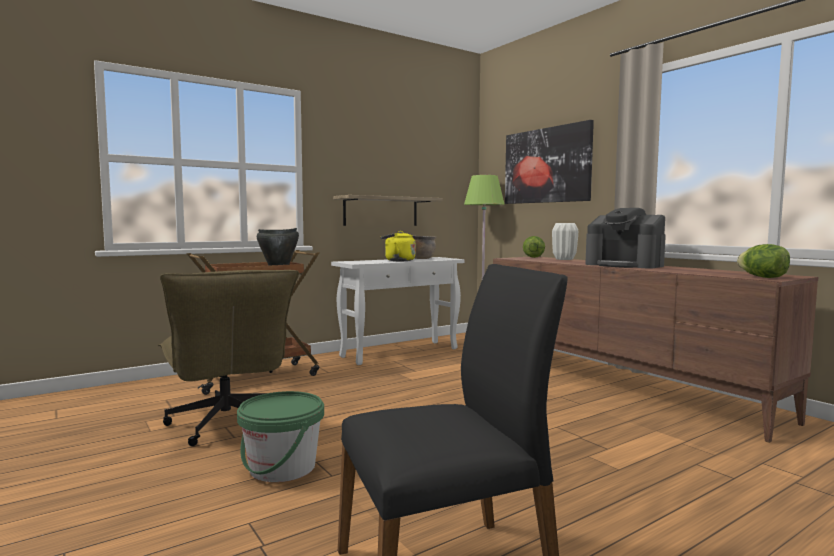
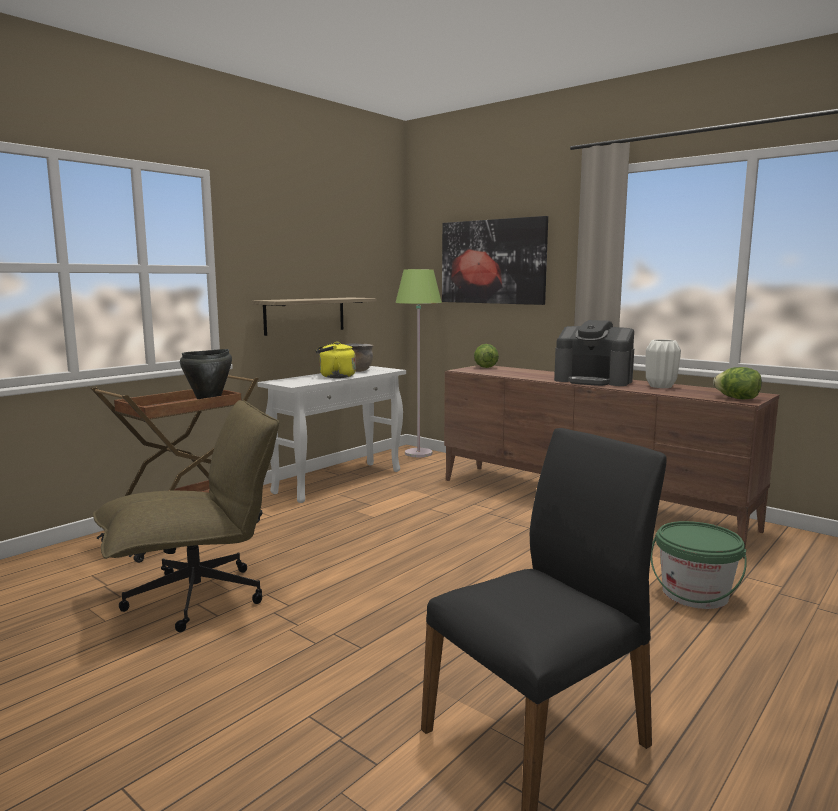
camera: 15 degrees left, 5 degrees up
beige office chair [158,270,299,446] -> beige office chair turned 75 degrees counterclockwise [93,400,279,632]
green bucket [237,391,324,482] -> green bucket moved to [651,521,747,609]
white vase [552,223,578,260] -> white vase moved to [646,339,681,388]

